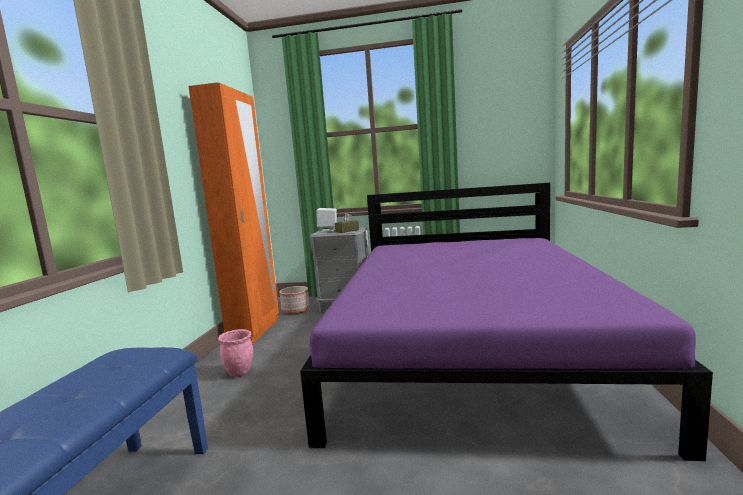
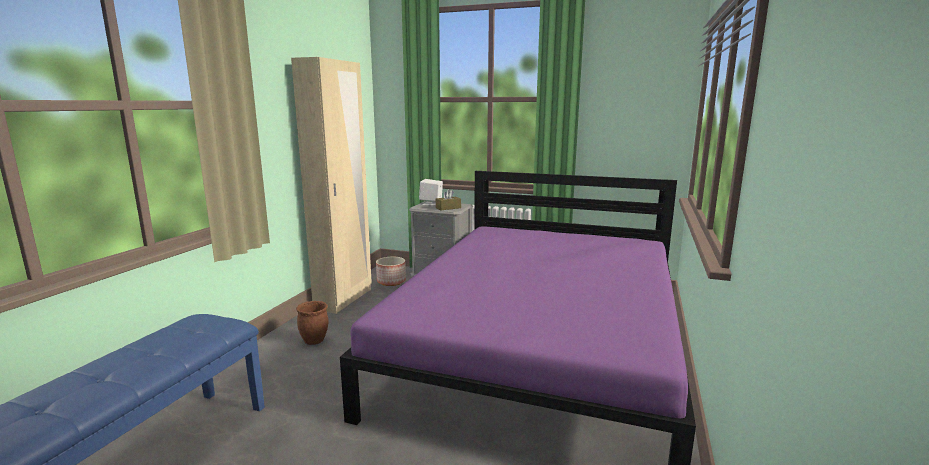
camera: 10 degrees right, 5 degrees up
orange wardrobe [189,83,279,345] -> beige wardrobe [291,57,372,314]
pink planter [218,329,254,377] -> brown planter [296,301,329,345]

